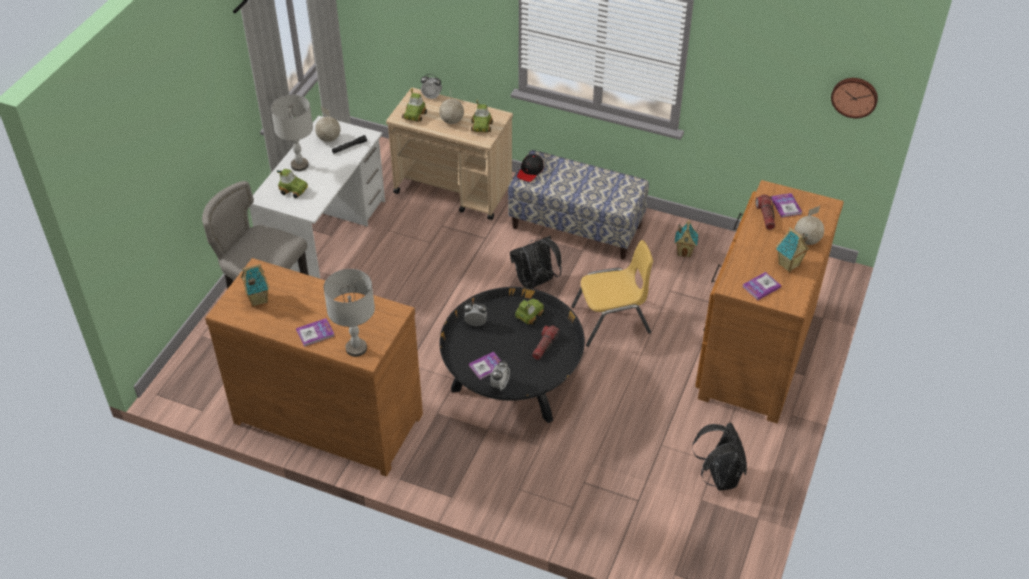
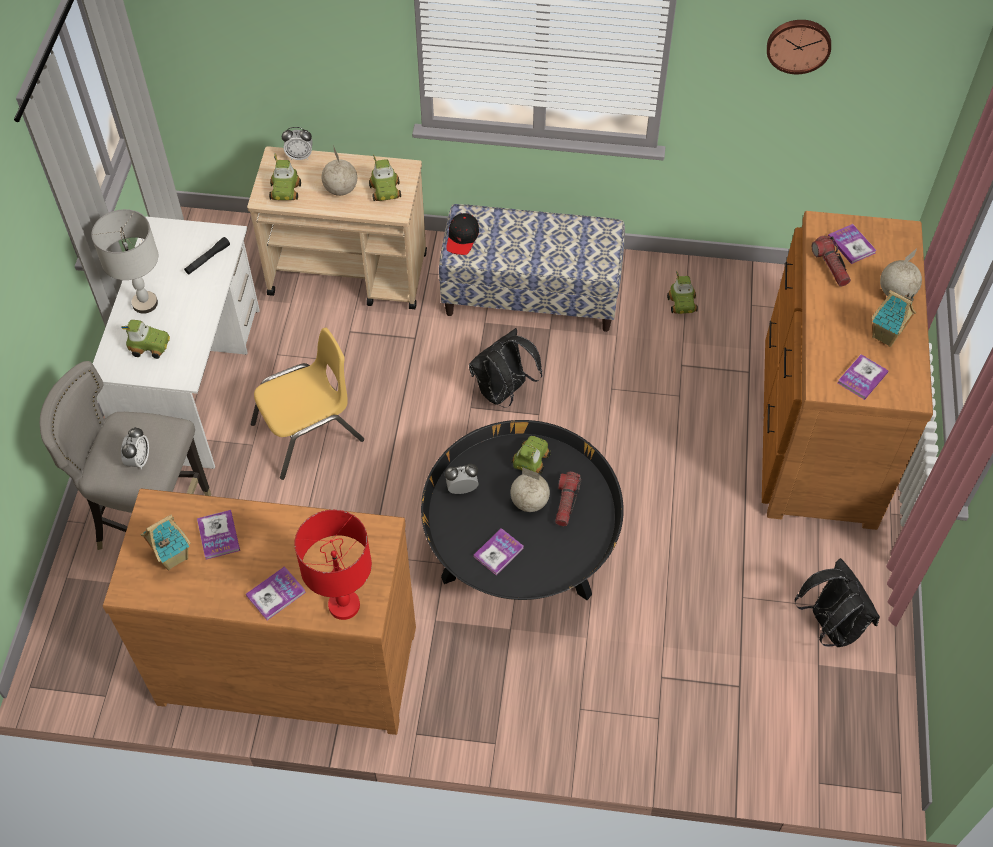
camera: 15 degrees left, 10 degrees up
globe [315,106,341,142] -> globe moved to [511,467,550,512]
grey table lamp [324,269,375,357] -> red table lamp [294,510,372,620]
alarm clock [490,360,510,391] -> alarm clock moved to [121,427,149,469]
yellow chair [571,240,653,347] -> yellow chair moved to [251,328,364,480]
toy house [675,220,698,258] -> toy car [667,271,698,314]
wall clock [831,78,878,118] -> wall clock moved to [767,20,831,74]
none -> book [197,510,240,560]

